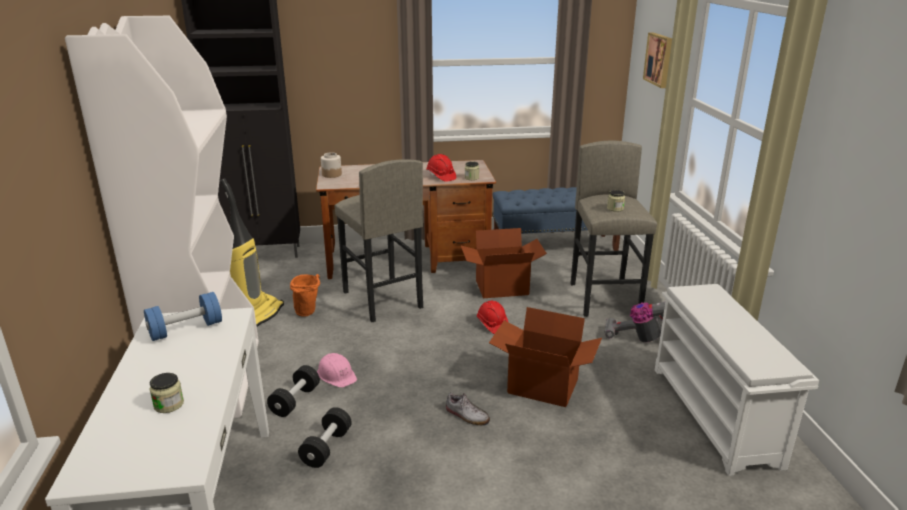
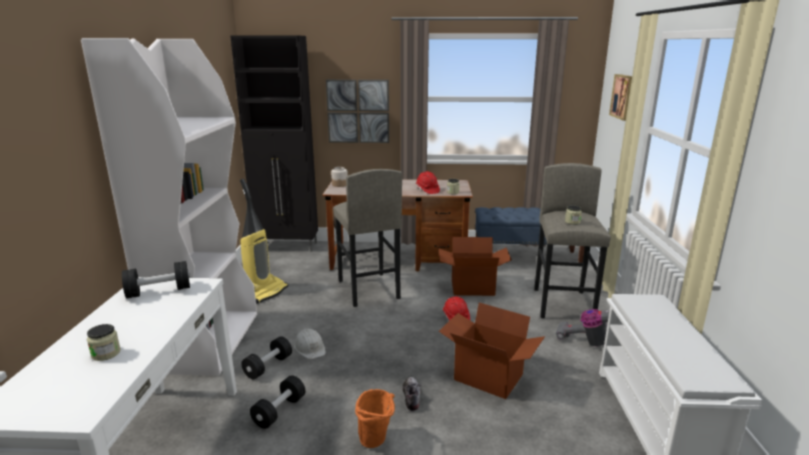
camera: 10 degrees right, 5 degrees down
blue dumbbell [144,292,222,341] -> black dumbbell [122,261,190,299]
orange bucket [290,274,320,317] -> orange bucket moved to [355,389,395,448]
pink hard hat [317,353,357,388] -> white hard hat [294,329,326,359]
shoe [446,393,490,426] -> shoe turned 135 degrees counterclockwise [402,377,421,411]
none -> picture [326,80,389,143]

